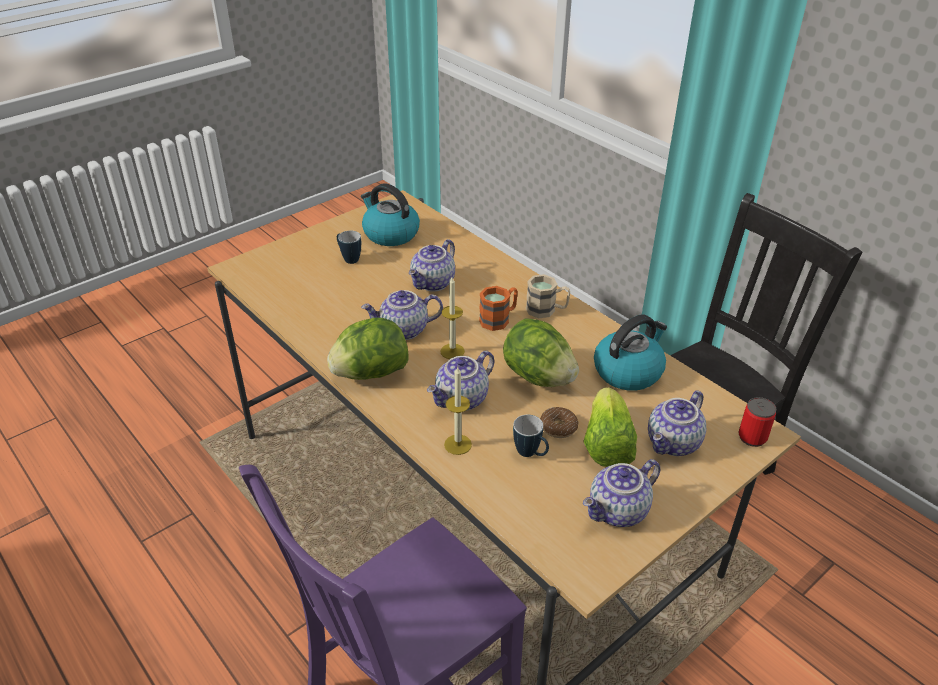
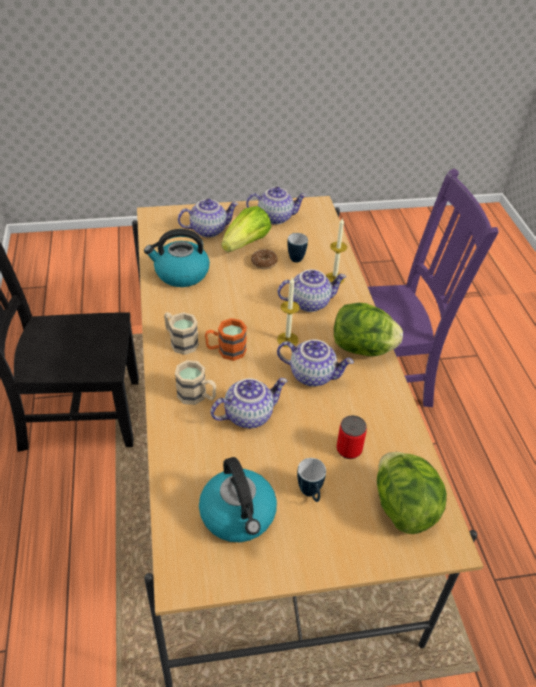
camera: 150 degrees left, 5 degrees up
lettuce [503,318,579,387] -> lettuce moved to [377,452,447,534]
can [739,397,776,447] -> can moved to [336,415,367,459]
none -> beige mug [175,360,216,405]

